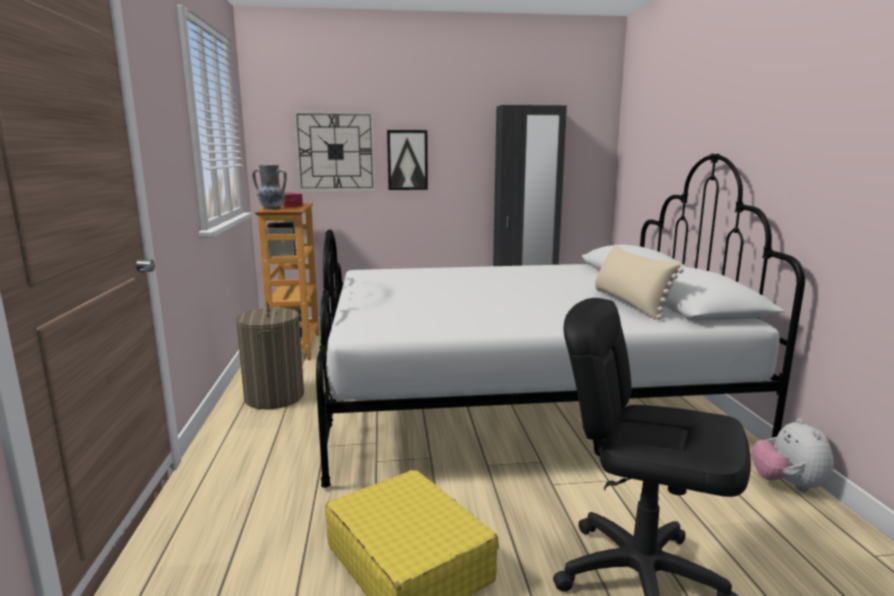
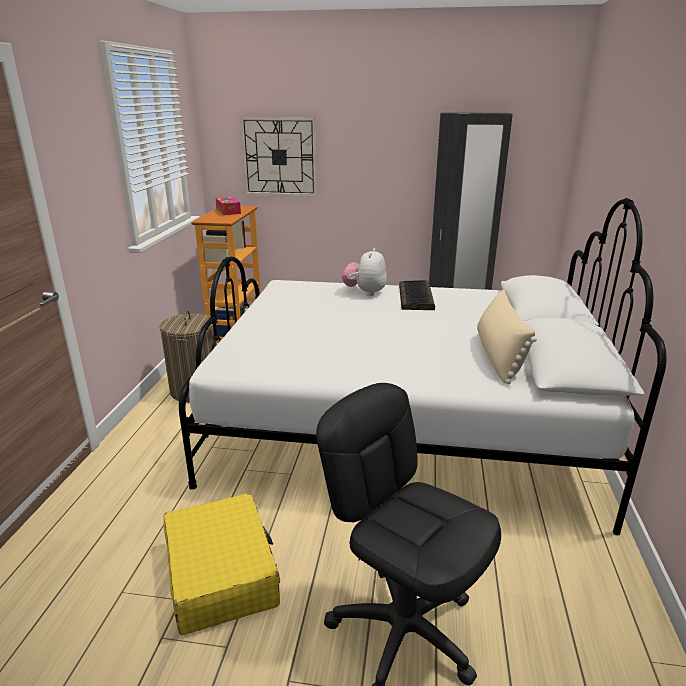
camera: 15 degrees right, 10 degrees up
vase [252,164,287,210] -> none
picture [387,130,428,190] -> none
plush toy [751,418,834,492] -> plush toy moved to [342,248,387,296]
none -> keyboard [399,280,435,310]

